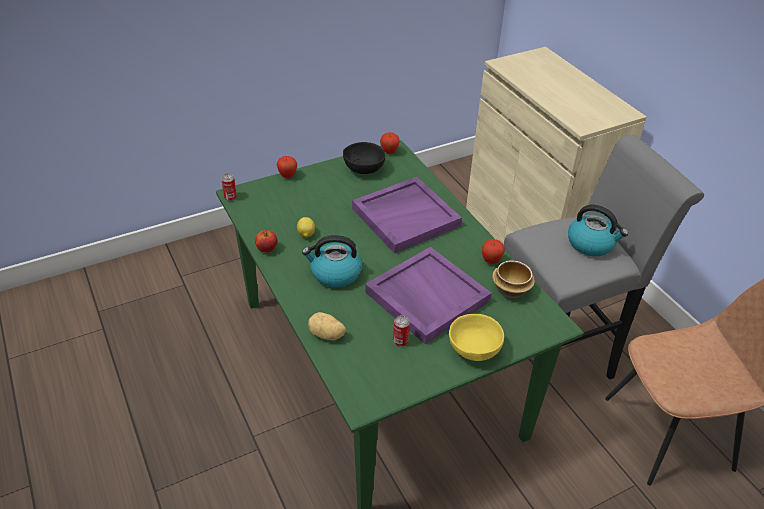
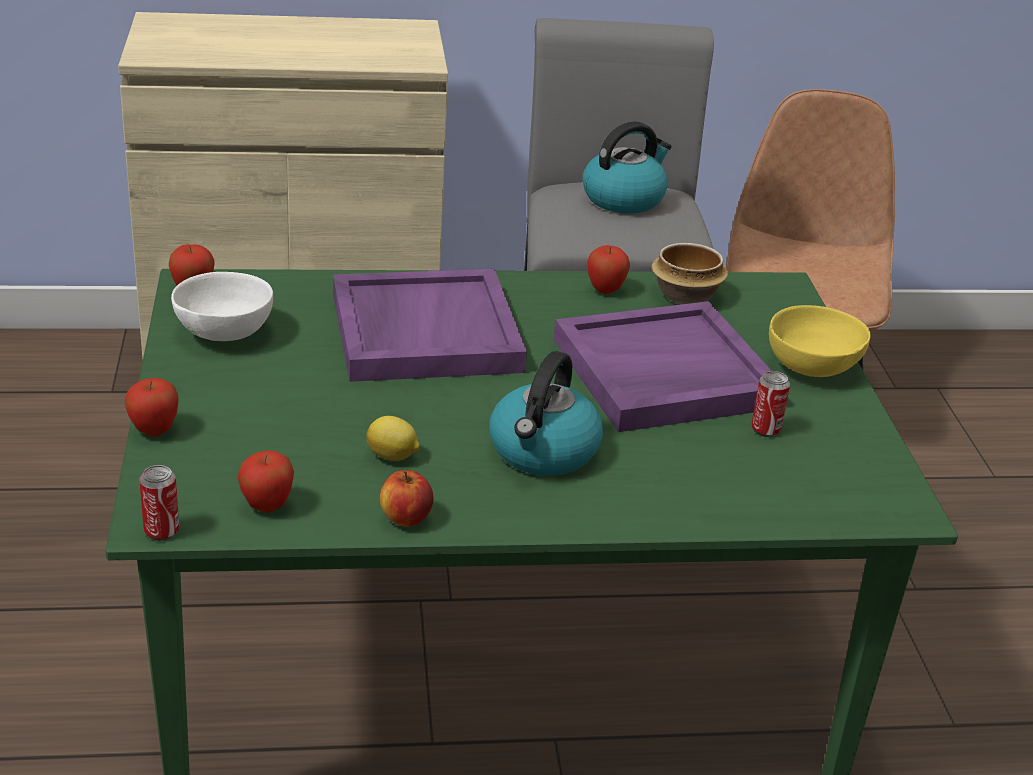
camera: 70 degrees left, 10 degrees down
potato [308,312,346,340] -> none
black bowl [343,142,385,174] -> white bowl [171,272,273,341]
none -> apple [238,450,294,513]

